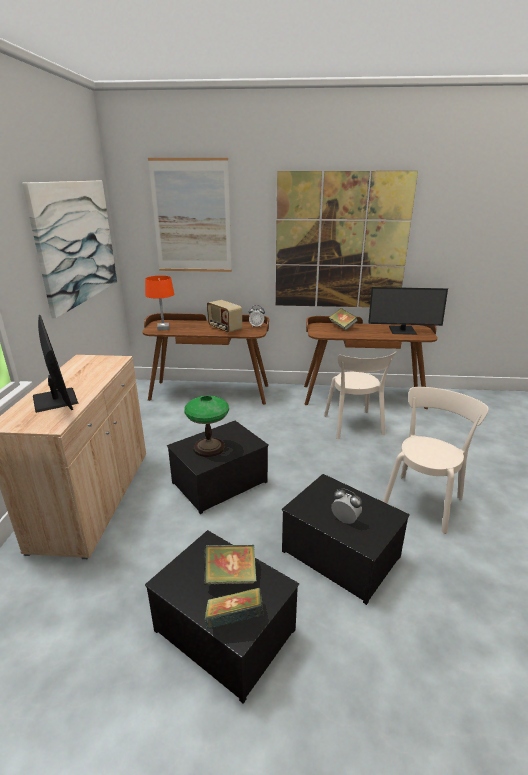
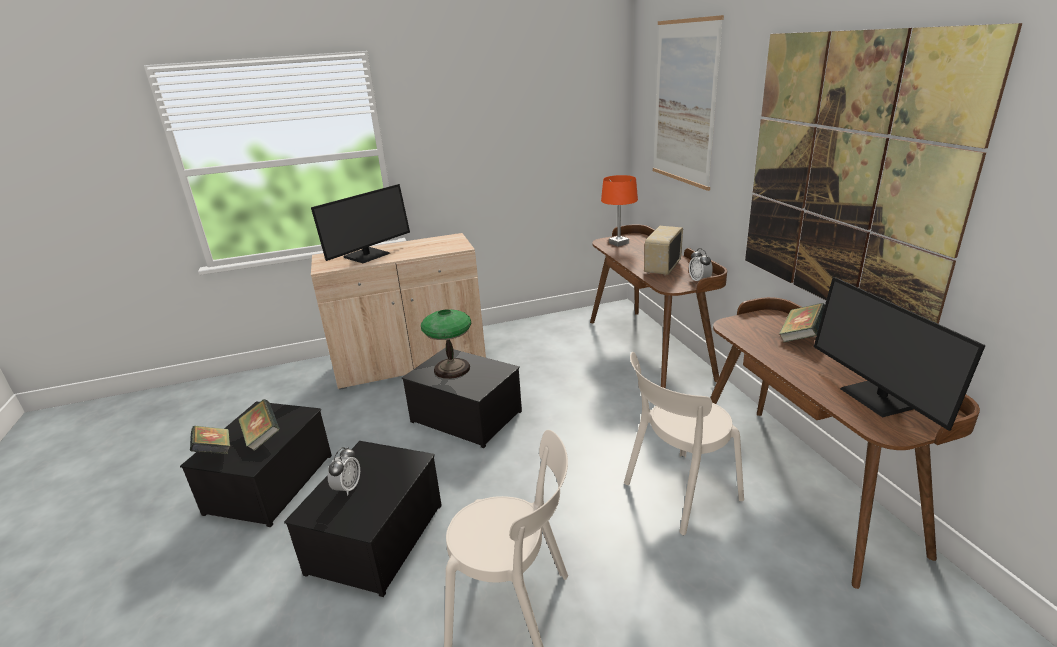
camera: 70 degrees right, 0 degrees up
picture [22,181,117,318] -> none

